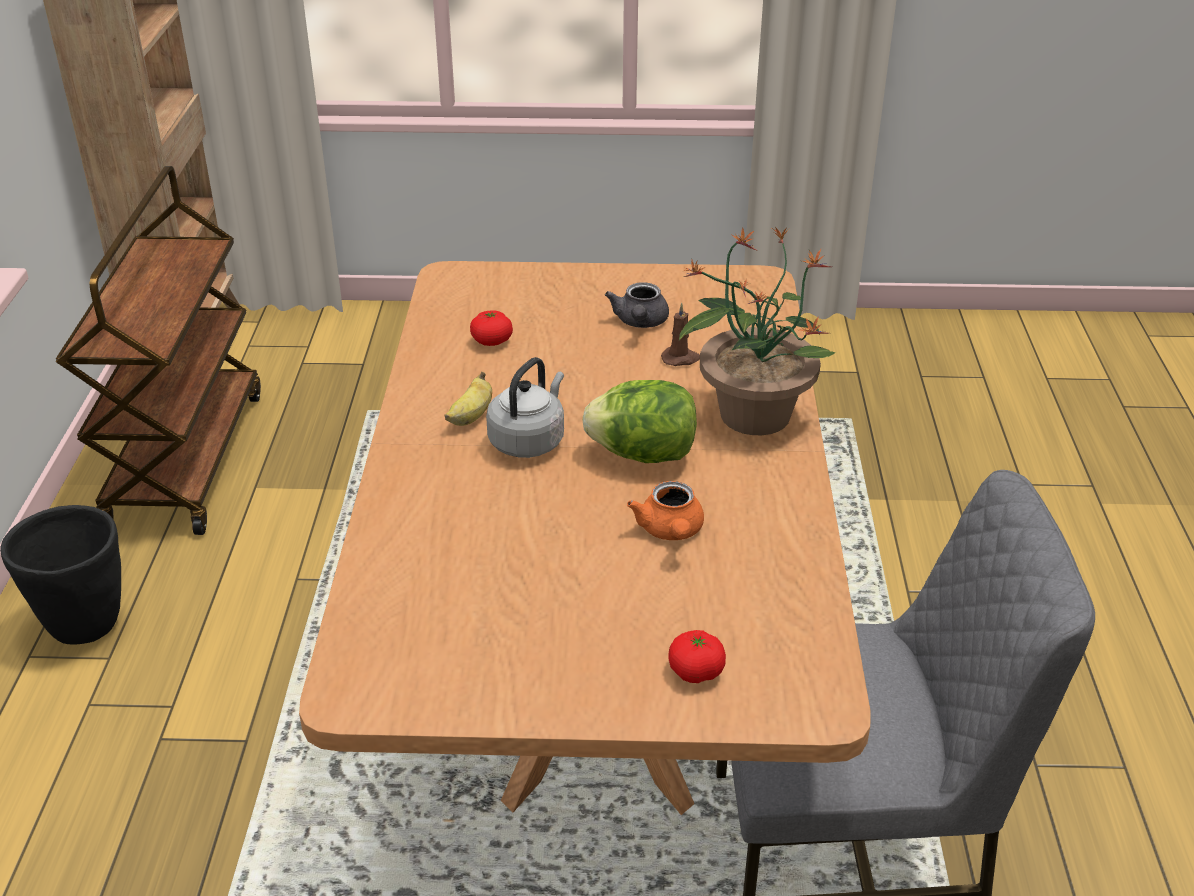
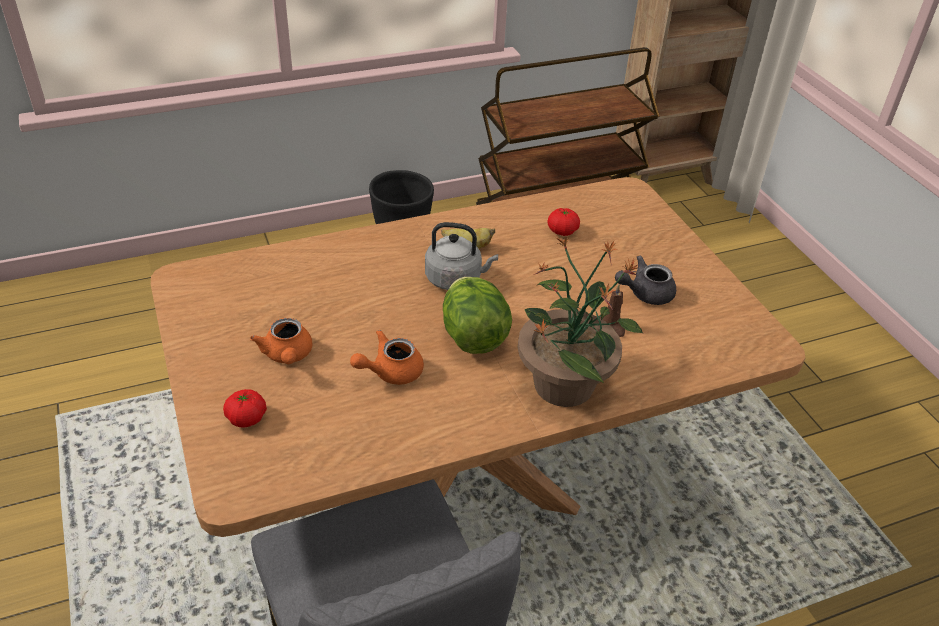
camera: 65 degrees right, 5 degrees up
none -> orange teapot [250,318,313,364]

